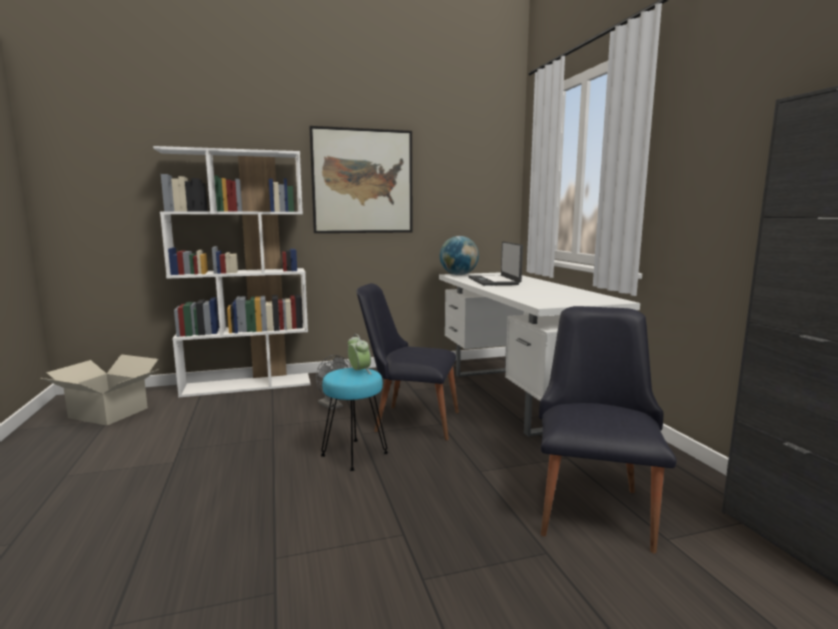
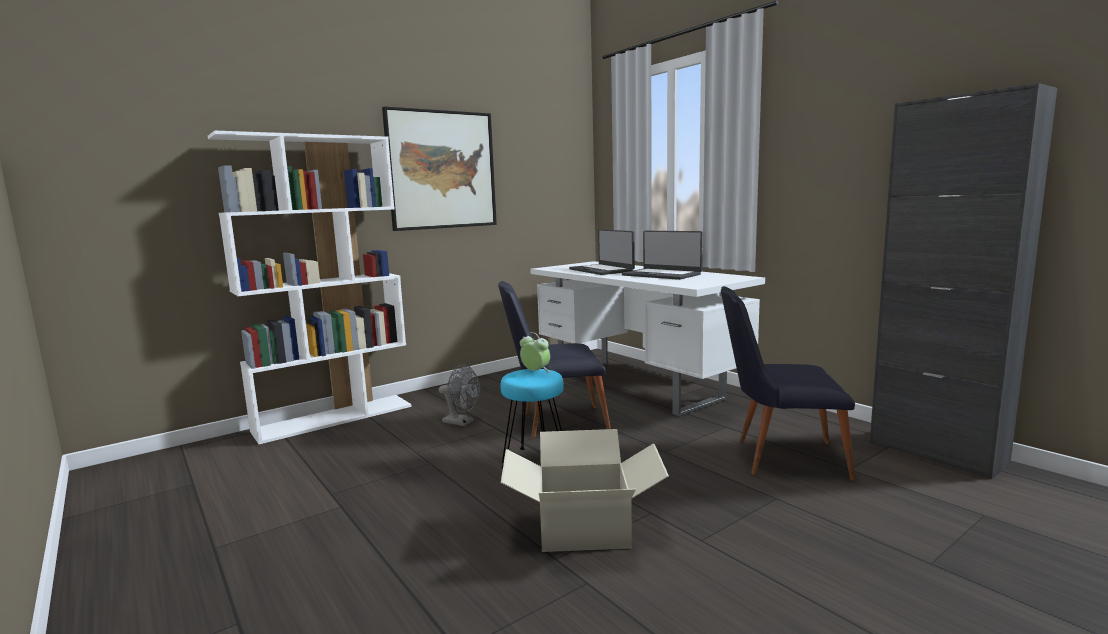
camera: 20 degrees left, 0 degrees up
cardboard box [41,355,159,425] -> cardboard box moved to [501,429,669,552]
globe [440,236,479,275] -> none
black chair [539,306,677,554] -> black chair turned 75 degrees counterclockwise [721,286,856,481]
none -> laptop [622,231,703,280]

